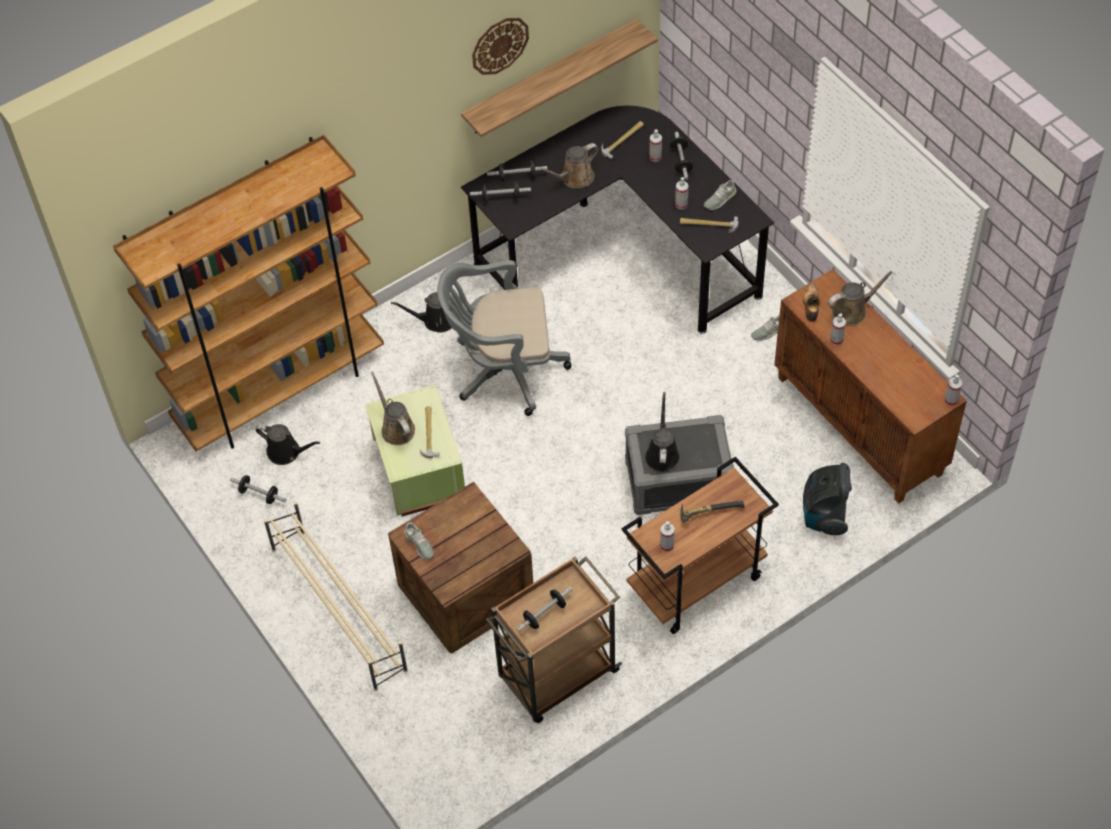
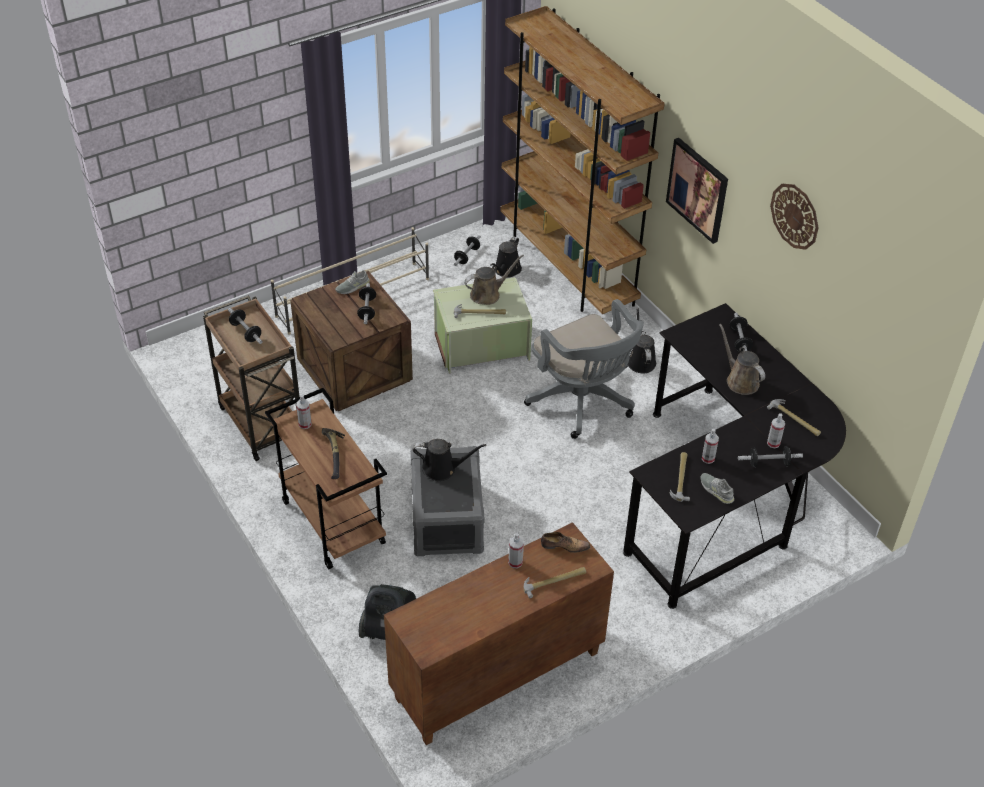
camera: 90 degrees right, 10 degrees down
grey office chair [437,260,572,416] -> grey office chair turned 150 degrees clockwise [524,299,644,439]
shelf [461,19,658,137] -> none
dumbbell [470,181,531,202] -> dumbbell moved to [357,283,376,324]
grey shoe [751,315,780,341] -> none
brown watering can [828,271,893,325] -> hammer [524,567,586,598]
spray bottle [944,374,962,406] -> none
none -> picture [666,138,728,244]

